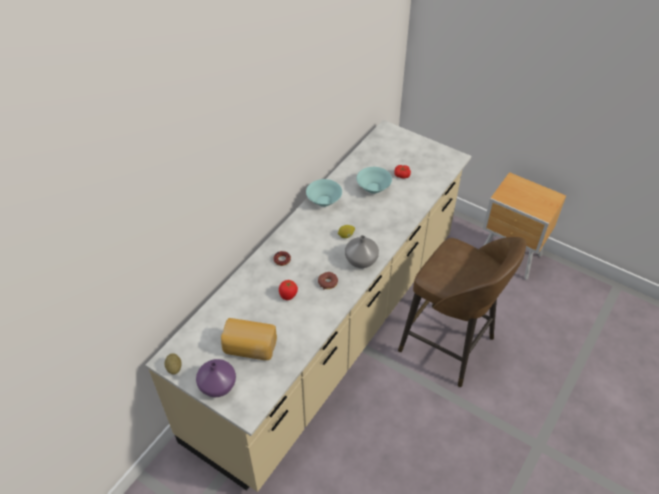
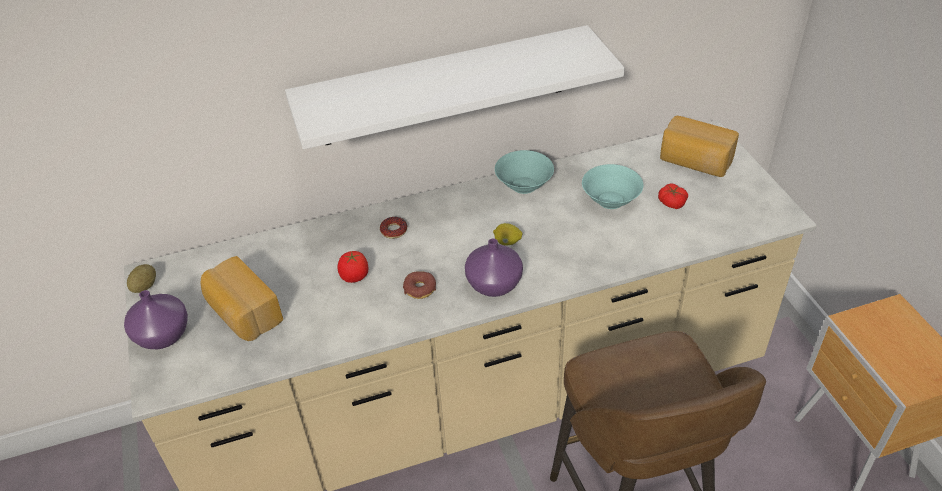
camera: 40 degrees right, 5 degrees down
grey vase [345,235,379,268] -> purple vase [465,238,523,297]
none -> white shelf [285,25,625,149]
none -> bread [660,116,739,177]

